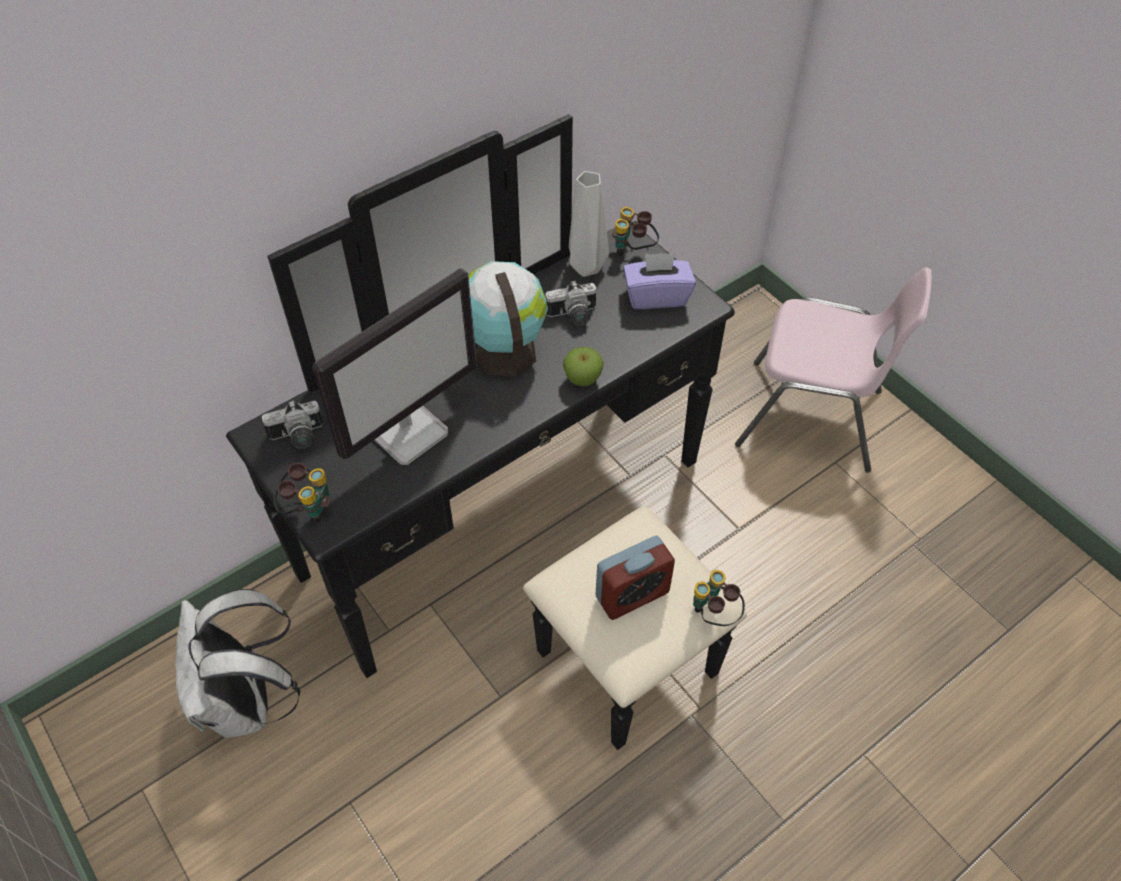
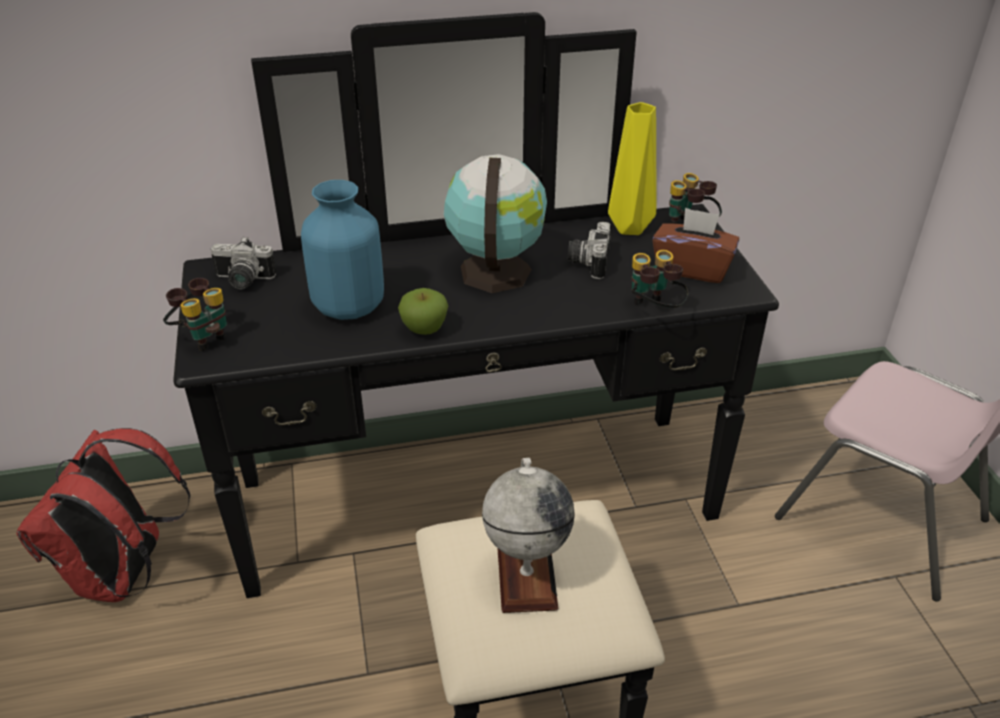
camera: 25 degrees right, 15 degrees down
white backpack [175,589,301,738] -> red backpack [16,428,190,602]
monitor [313,269,477,465] -> blue vase [301,180,384,320]
camera [545,280,596,326] -> camera turned 90 degrees clockwise [568,222,611,279]
apple [563,347,604,386] -> apple moved to [398,288,448,335]
grey vase [569,171,609,277] -> yellow vase [608,102,656,235]
alarm clock [596,535,675,620] -> globe [482,458,575,613]
purple tissue box [623,253,696,309] -> brown tissue box [652,207,739,283]
binoculars [693,570,745,626] -> binoculars moved to [632,250,688,308]

